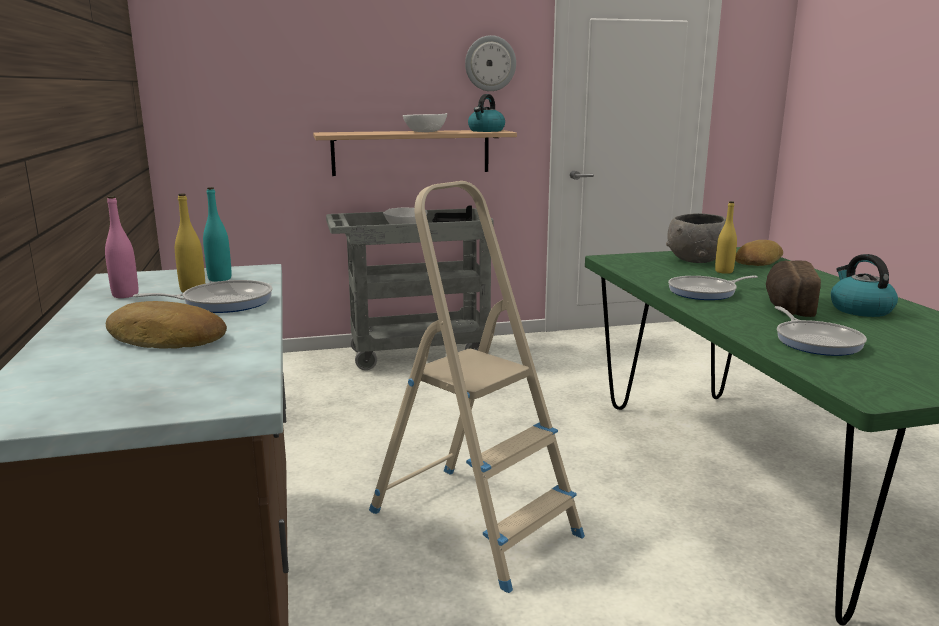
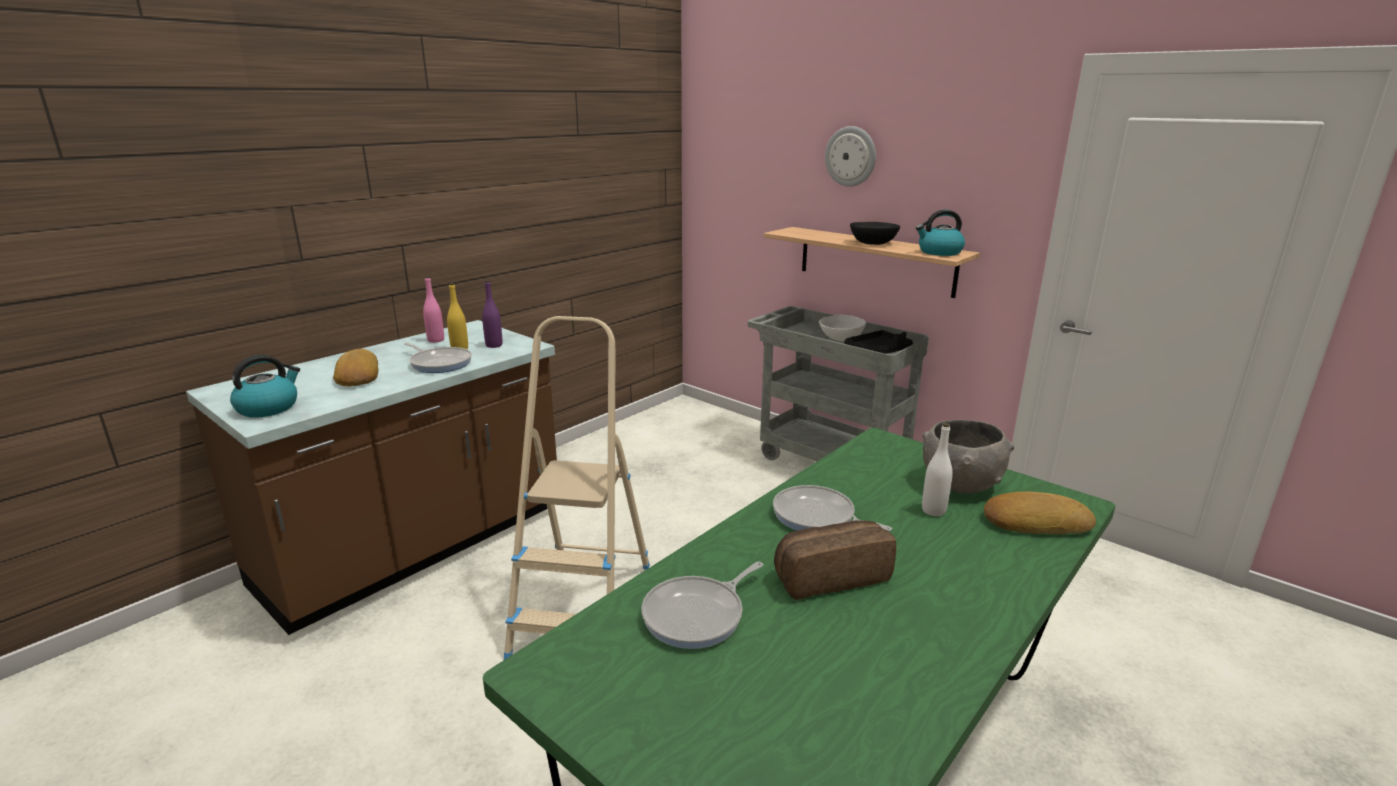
camera: 55 degrees right, 5 degrees up
turquoise bottle [203,187,231,282] -> purple bottle [482,280,502,348]
white bowl [403,113,447,132] -> black bowl [850,222,900,245]
wall clock [465,35,516,91] -> wall clock moved to [825,126,876,187]
yellow bottle [715,201,737,274] -> white bottle [922,423,953,516]
kettle [831,254,898,317] -> kettle moved to [230,355,300,418]

